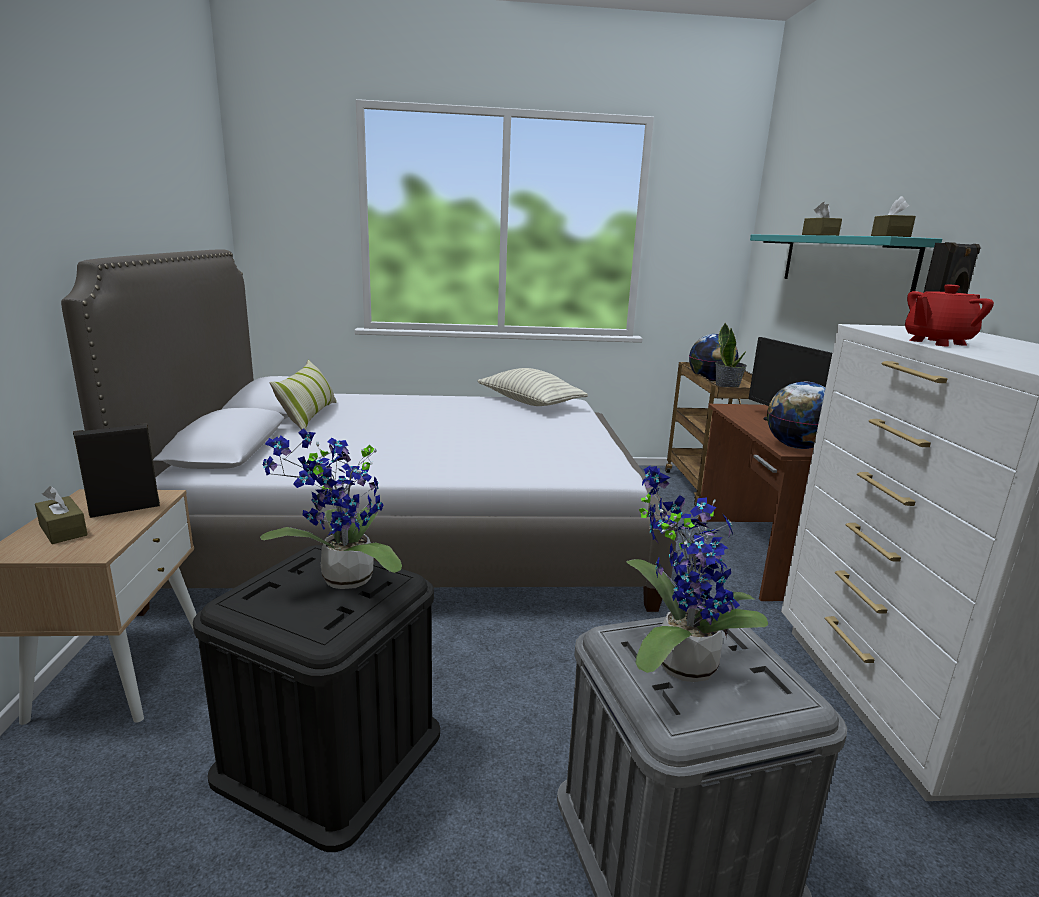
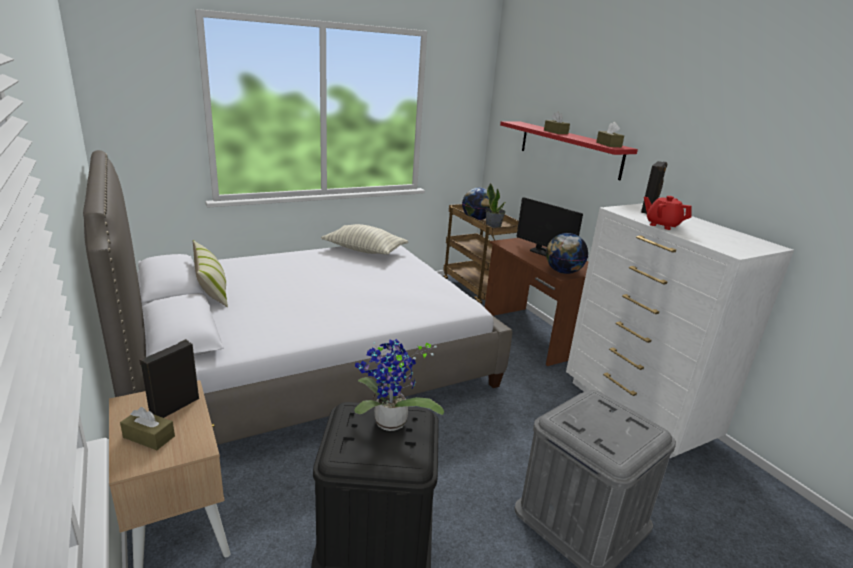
camera: 25 degrees left, 5 degrees up
potted plant [627,466,768,682] -> none
turquoise shelf [750,235,942,292] -> red shelf [500,121,638,181]
red teapot [905,285,994,346] -> red teapot turned 90 degrees clockwise [644,196,692,230]

